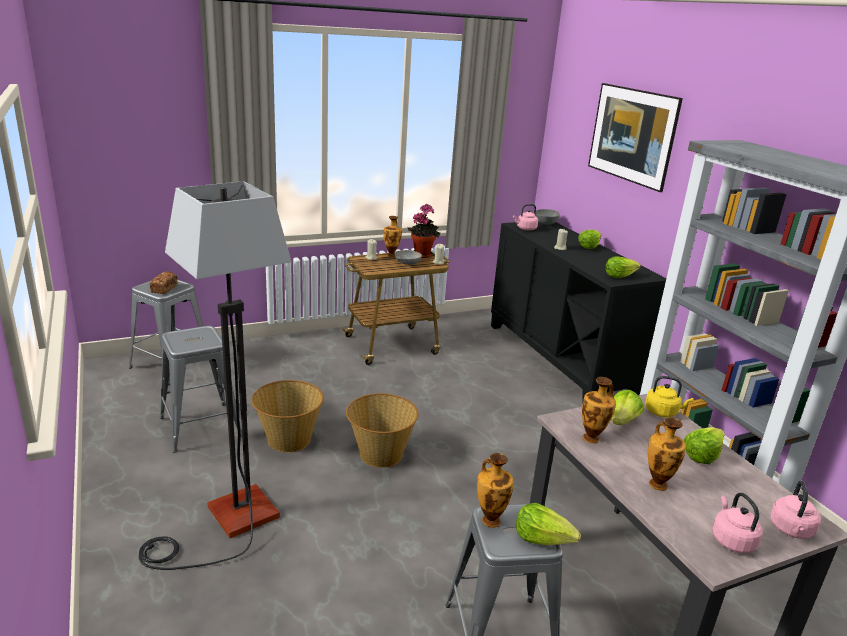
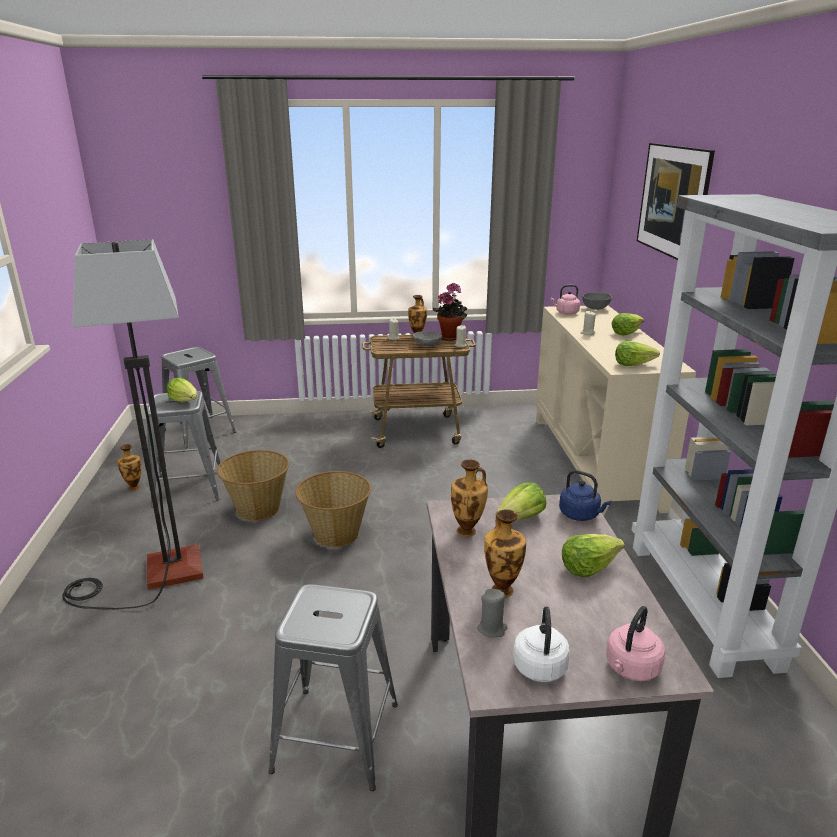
camera: 20 degrees right, 0 degrees up
bread [150,271,178,294] -> none
vase [477,453,514,528] -> vase moved to [117,444,142,491]
black cabinet [491,222,666,403] -> beige cabinet [536,306,696,516]
lettuce [516,503,581,545] -> lettuce moved to [167,378,197,402]
yellow kettle [645,376,694,417] -> blue kettle [559,470,611,521]
pink kettle [712,493,763,553] -> white kettle [513,607,570,682]
none -> grey candle [477,589,508,638]

